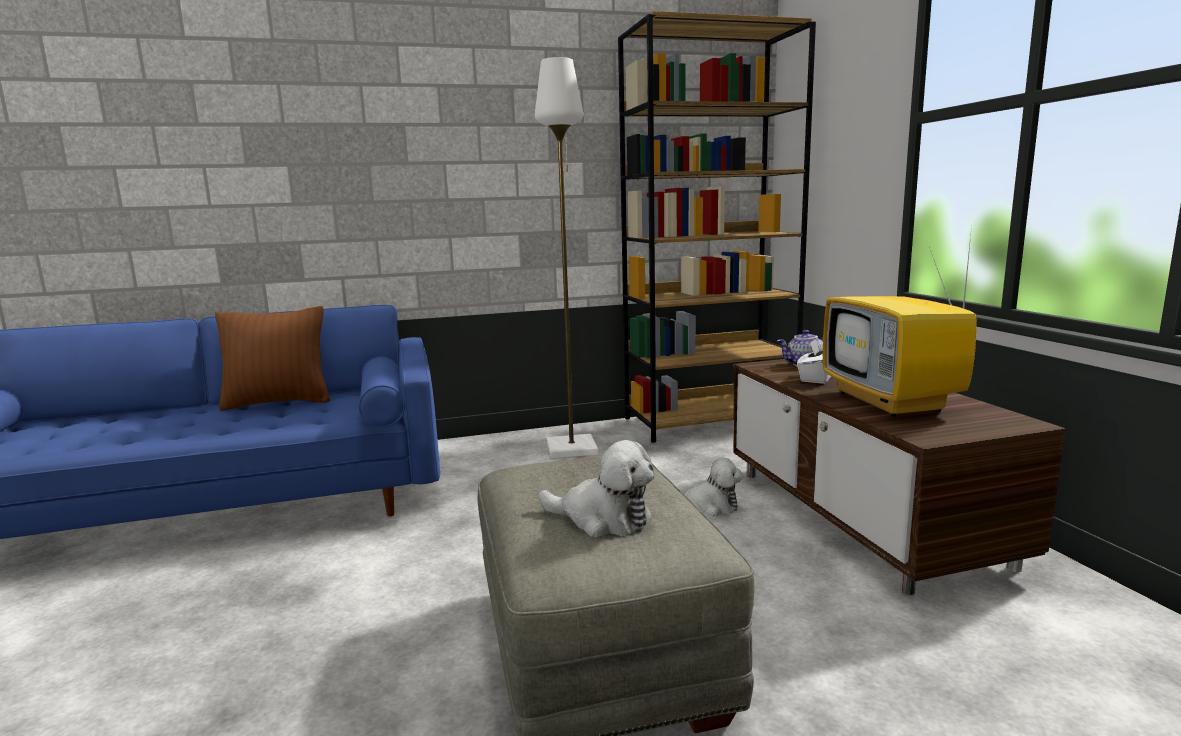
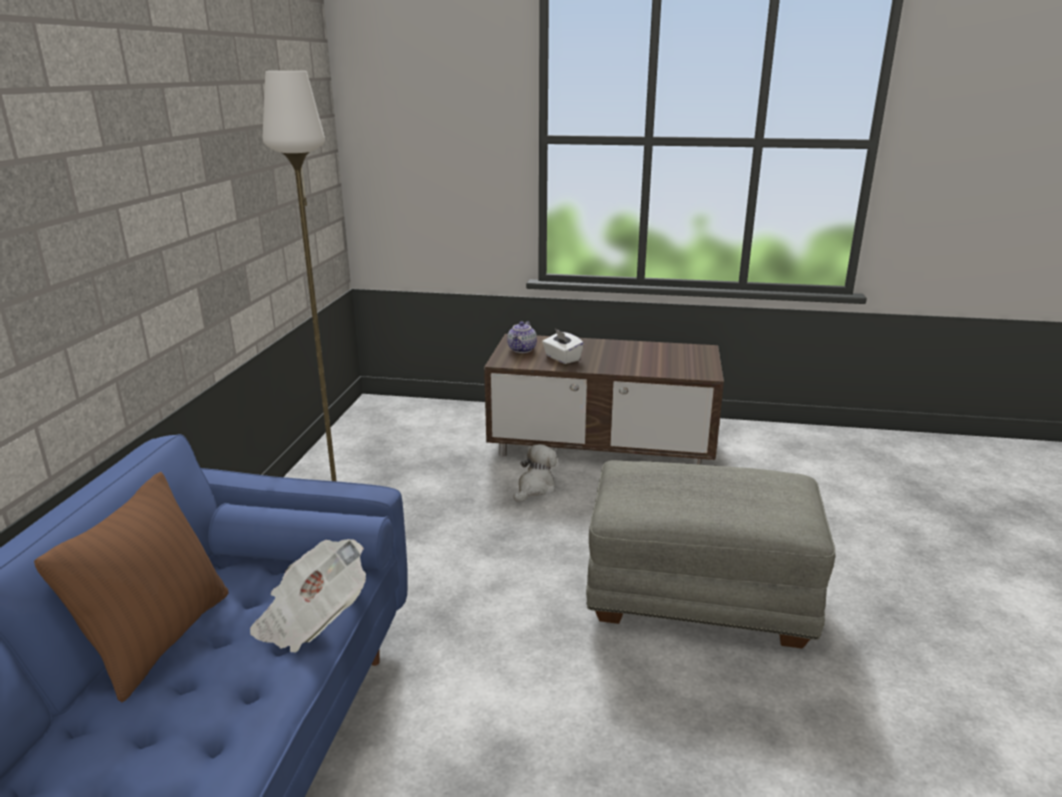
camera: 65 degrees left, 10 degrees up
plush toy [538,440,654,537] -> none
brown bookcase [618,11,816,443] -> none
television [823,227,977,417] -> none
none -> newspaper [250,539,366,653]

